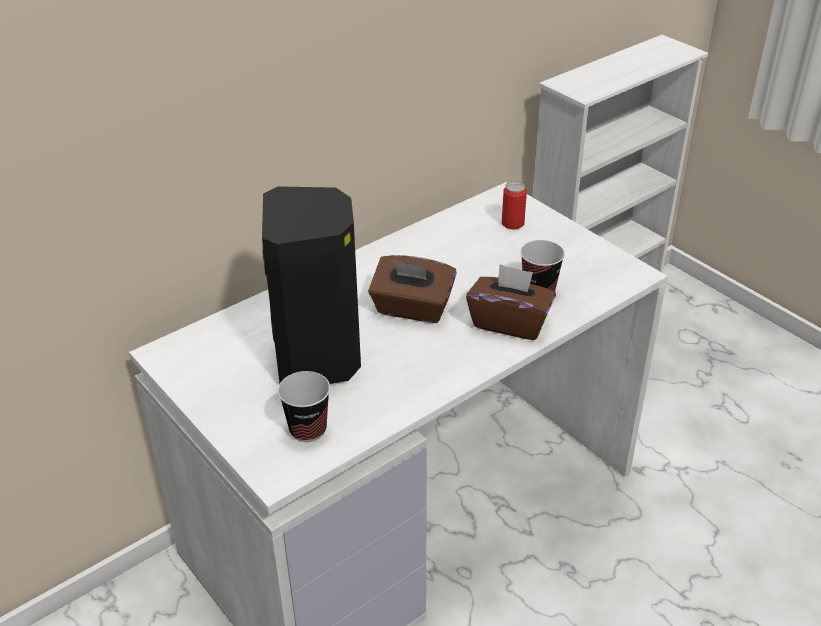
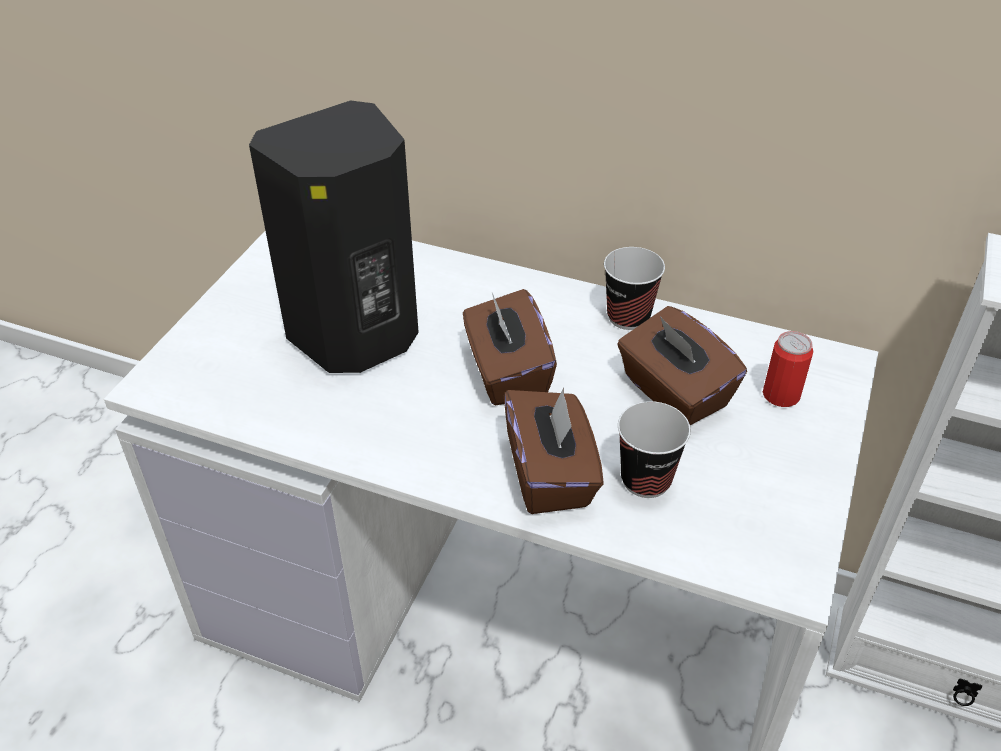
camera: 60 degrees right, 5 degrees up
cup [278,371,330,442] -> cup moved to [604,247,665,330]
none -> brown tissue box [617,306,747,425]

